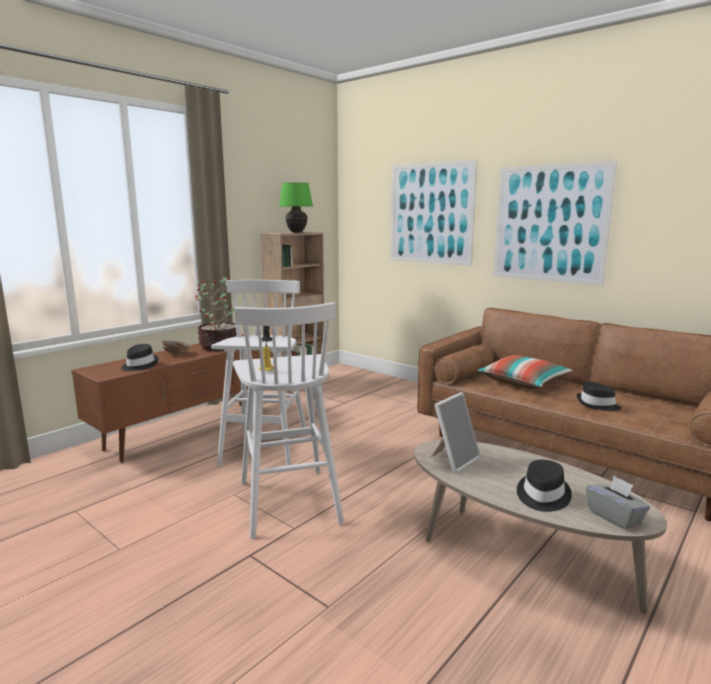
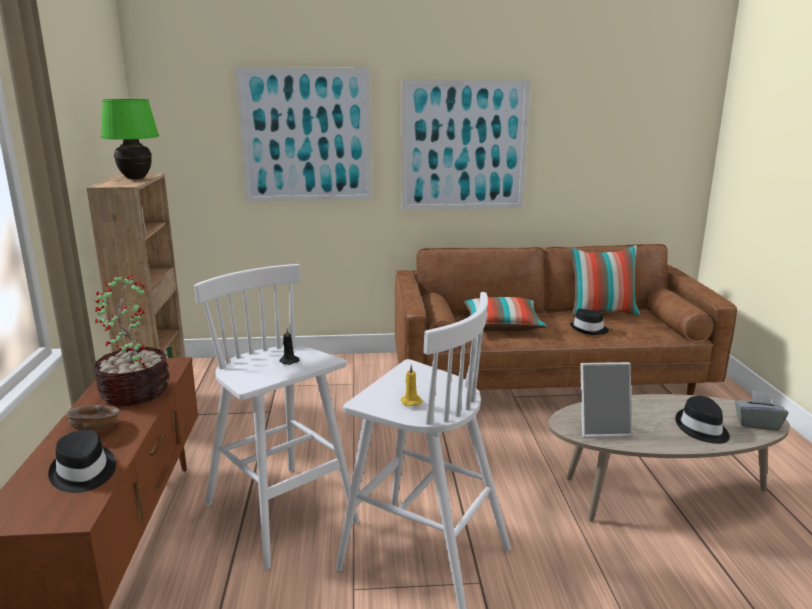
camera: 45 degrees left, 5 degrees up
picture frame [431,392,480,473] -> picture frame turned 90 degrees clockwise [580,362,632,437]
none -> pillow [569,245,640,317]

